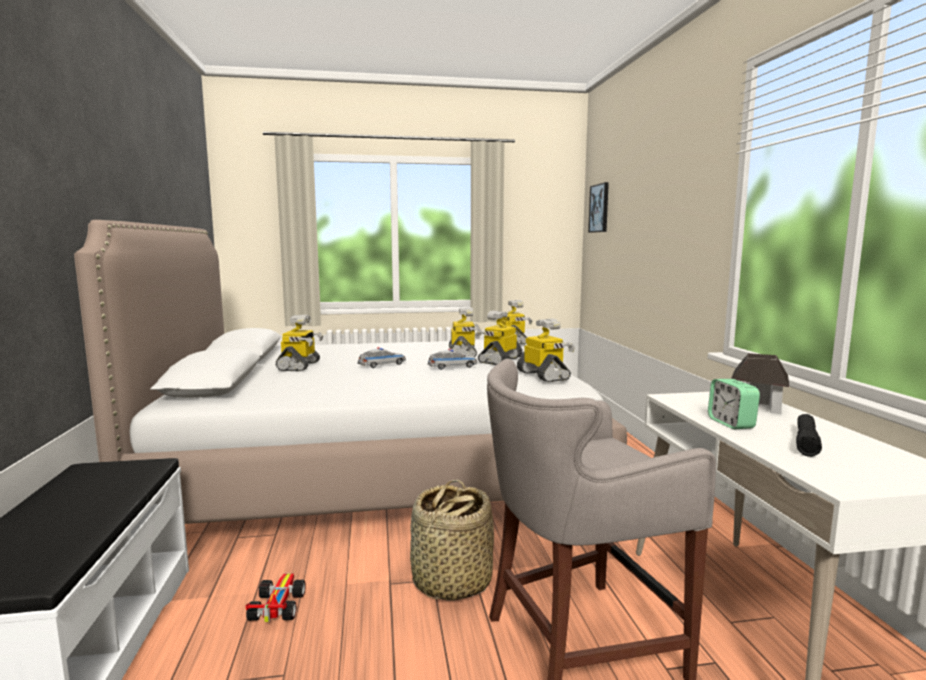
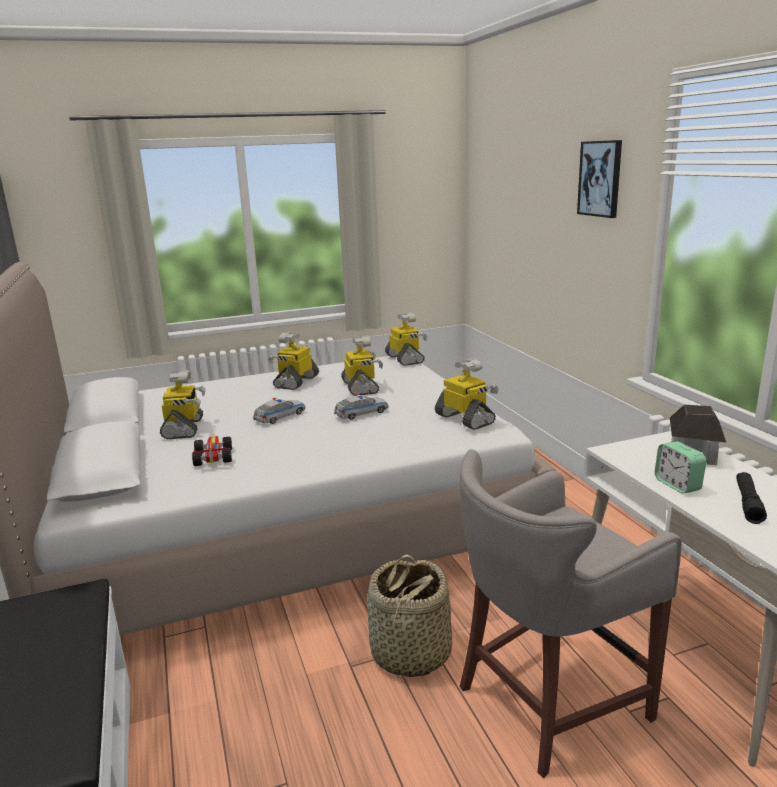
camera: 10 degrees left, 10 degrees up
toy car [246,573,306,622] -> toy car moved to [192,436,232,466]
toy robot [475,311,523,365] -> toy robot moved to [268,332,319,390]
picture [588,182,609,233] -> picture moved to [577,140,622,218]

